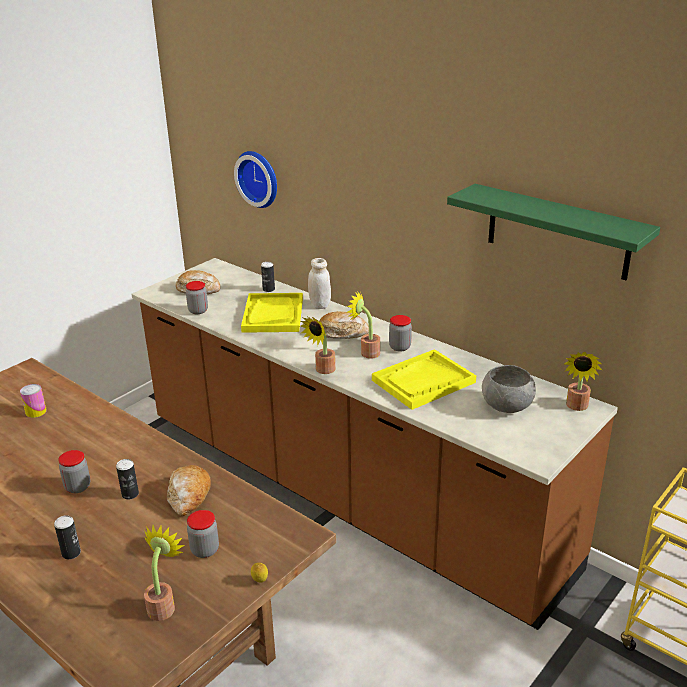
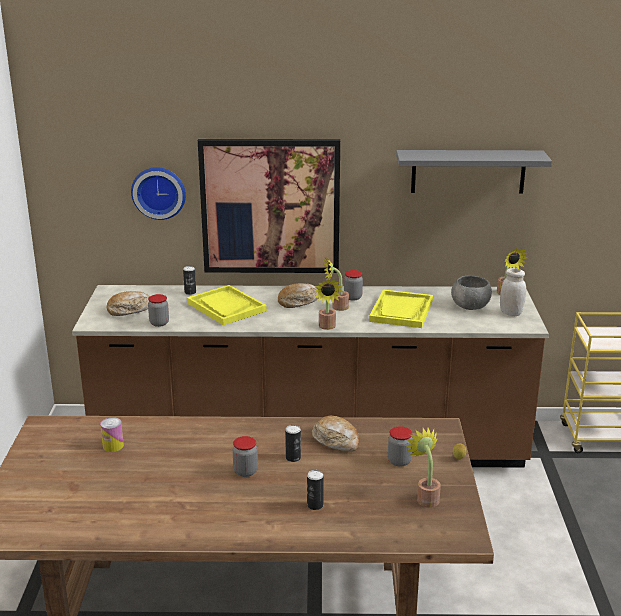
camera: 40 degrees left, 5 degrees down
white jar [308,258,331,309] -> white jar moved to [500,268,526,316]
green shelf [447,184,660,280] -> grey shelf [396,150,552,194]
none -> picture [198,139,340,273]

